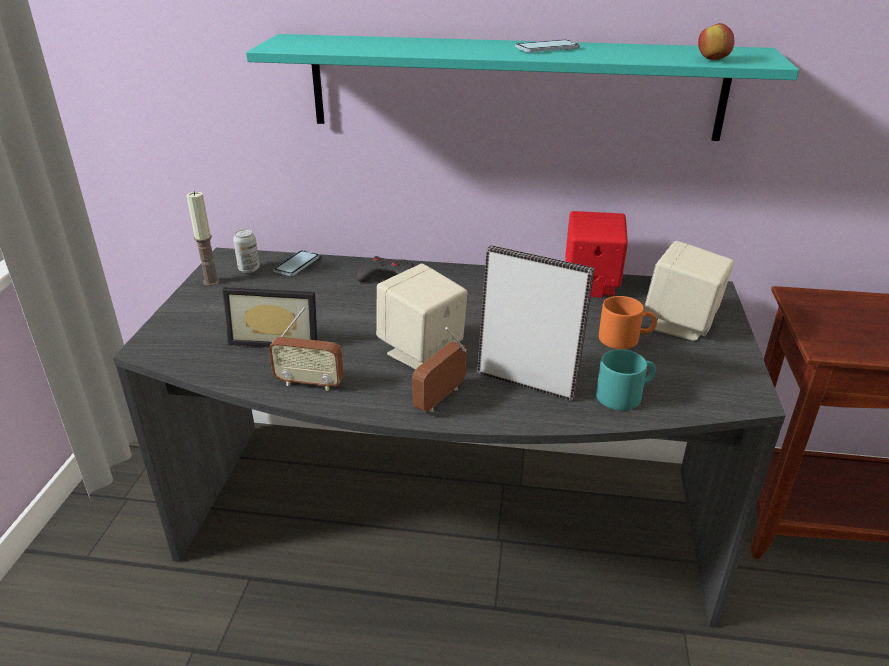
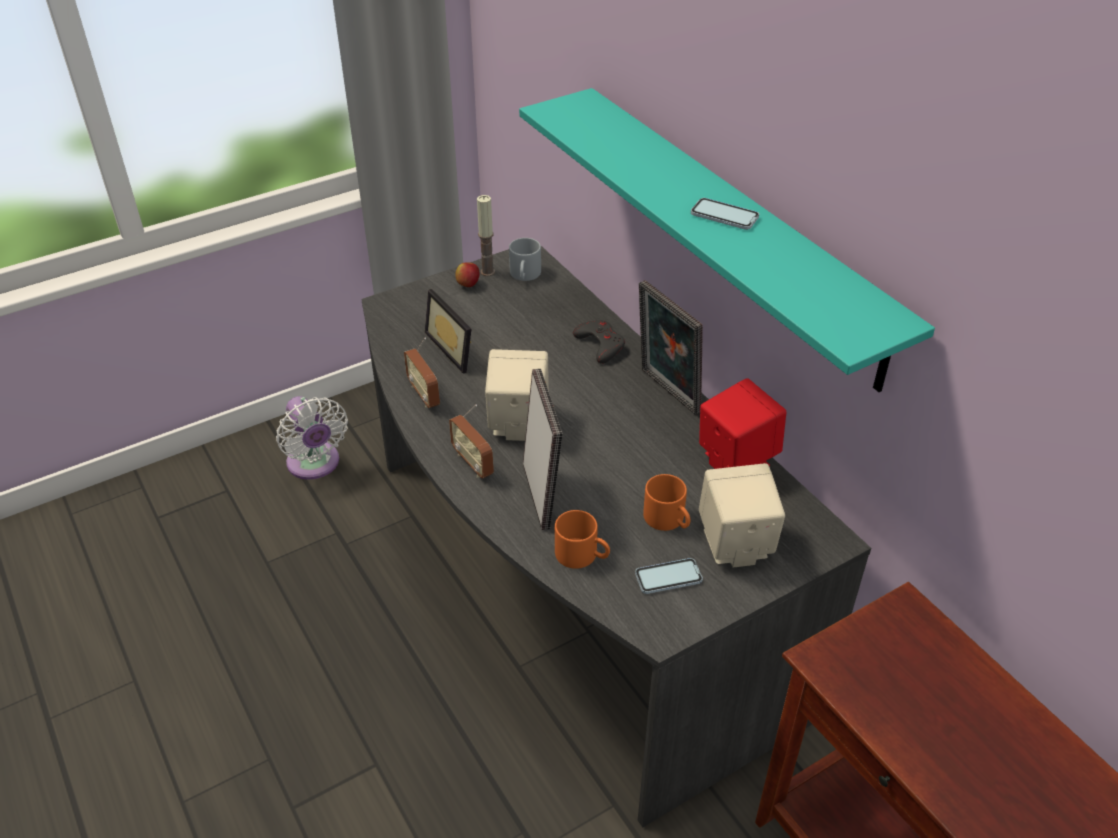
camera: 50 degrees right, 10 degrees up
can [233,229,260,273] -> grey mug [509,238,541,281]
phone [273,250,320,276] -> phone moved to [635,558,703,594]
radio [412,327,467,412] -> radio turned 120 degrees counterclockwise [449,404,494,478]
turquoise mug [596,349,656,410] -> orange mug [555,510,610,569]
apple [698,23,734,60] -> apple moved to [455,262,480,287]
none -> white fan [276,396,348,480]
none -> picture frame [639,280,703,415]

